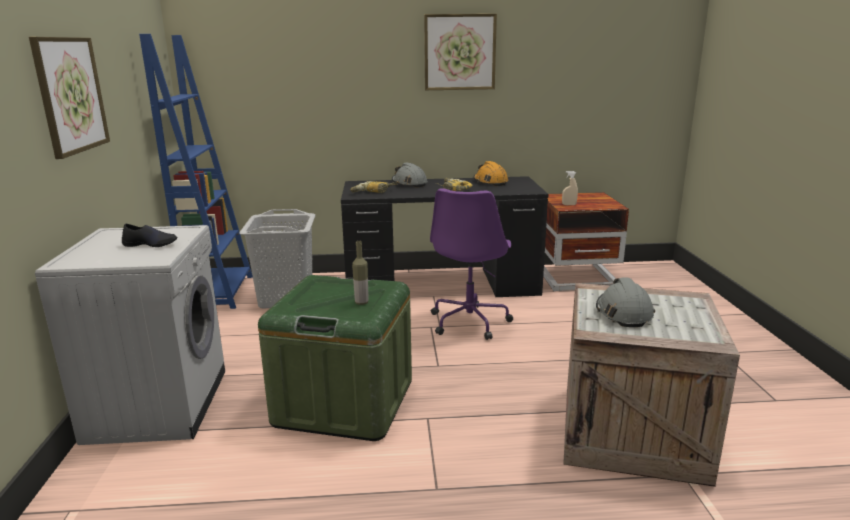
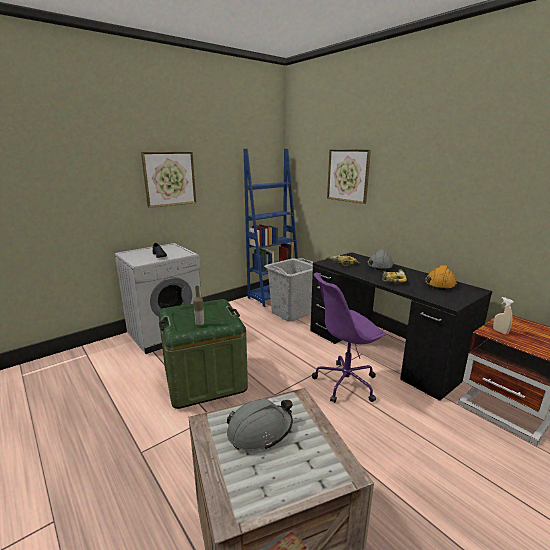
camera: 55 degrees right, 0 degrees up
picture [424,14,497,90] -> picture moved to [327,149,371,204]

